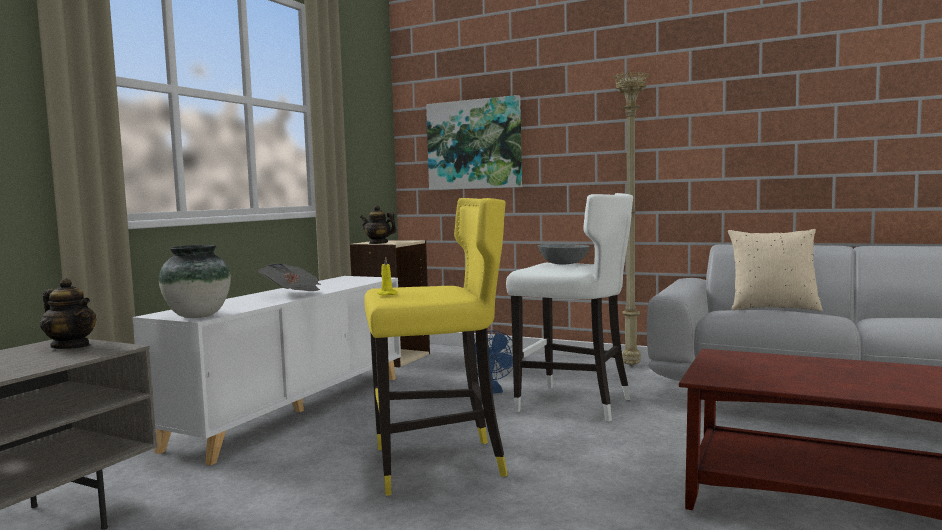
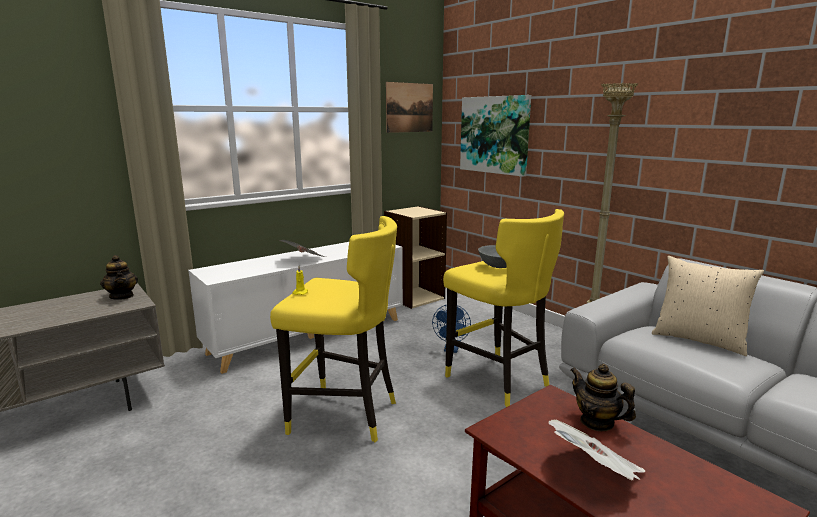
camera: 25 degrees right, 10 degrees up
vase [159,245,231,318] -> none
teapot [360,205,397,244] -> teapot moved to [571,364,636,431]
white stool [506,193,633,421] -> yellow stool [443,209,564,407]
none -> picture [386,82,433,133]
none -> newspaper [548,419,646,481]

